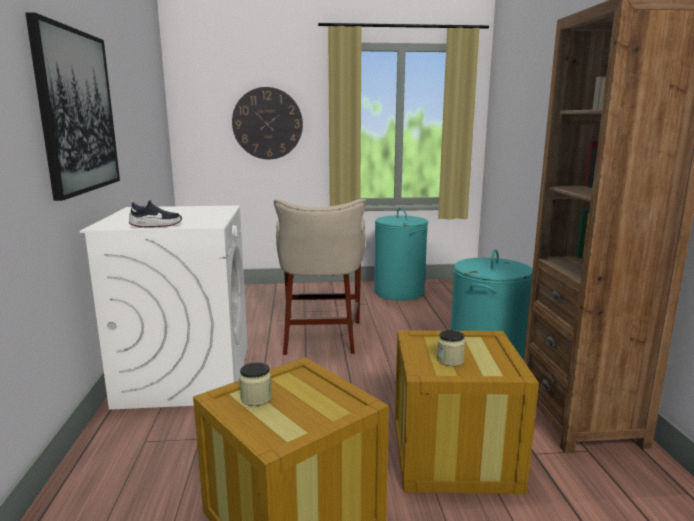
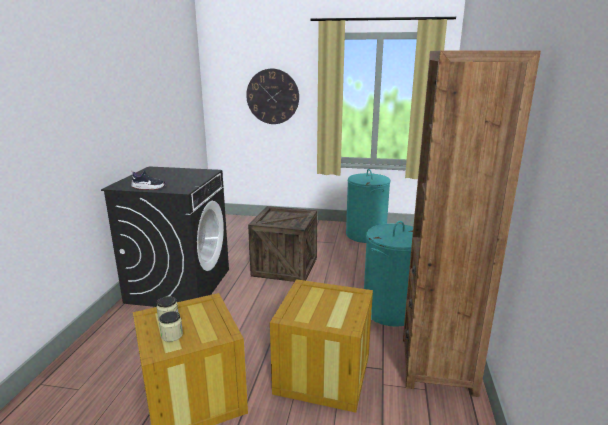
camera: 15 degrees right, 5 degrees up
picture [25,12,120,201] -> none
white washing machine [80,206,248,410] -> black washing machine [101,166,229,307]
beige stool [274,199,366,355] -> crate [248,206,317,282]
jar [437,330,465,366] -> jar moved to [159,311,183,342]

